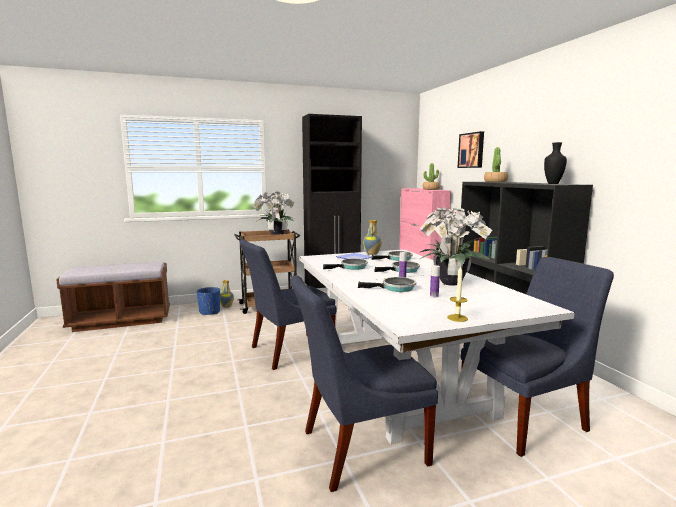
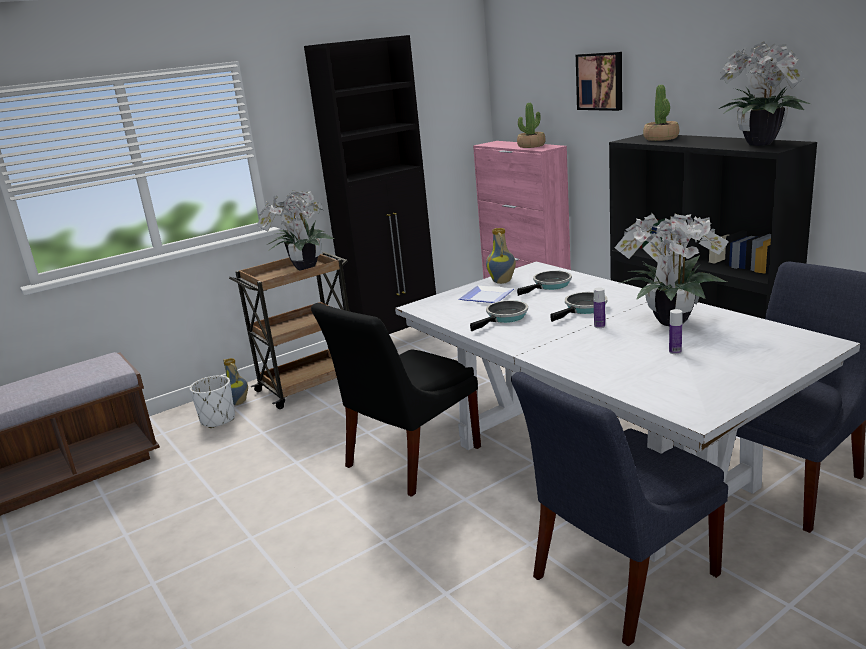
camera: 15 degrees left, 10 degrees up
blue planter [197,287,220,315] -> white planter [190,375,235,428]
blue chair [239,239,336,370] -> black chair [311,303,481,496]
frying pan [358,277,416,292] -> none
candle [447,266,468,322] -> none
black vase [544,142,567,184] -> potted plant [719,41,810,146]

